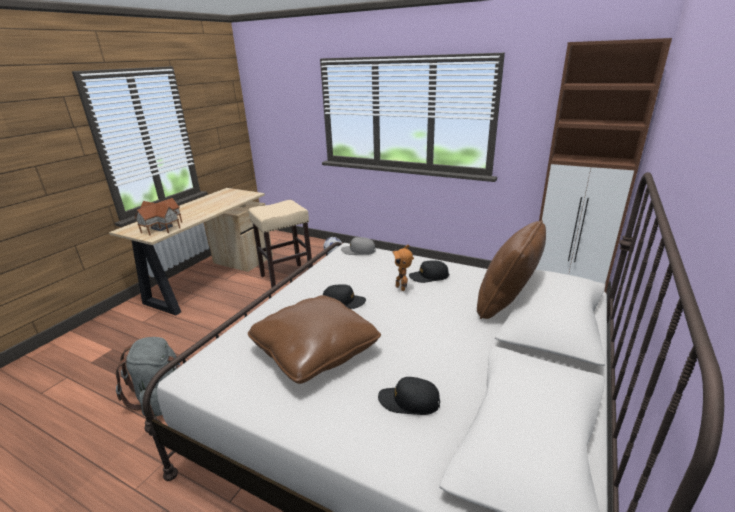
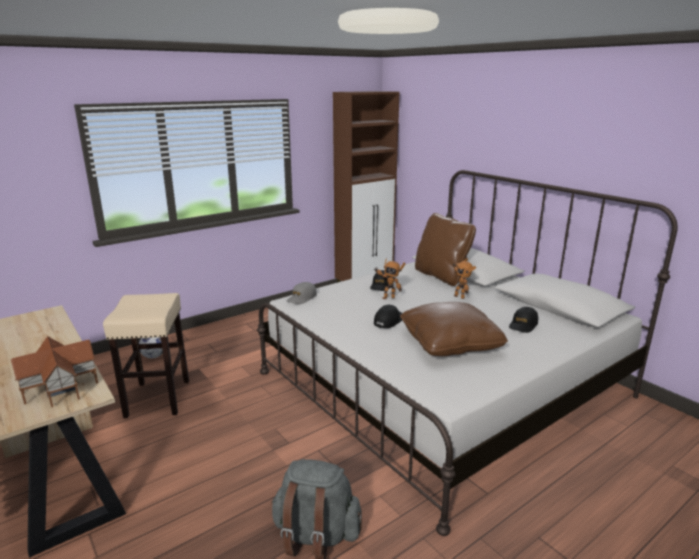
camera: 65 degrees left, 5 degrees down
none -> toy robot [453,258,476,299]

